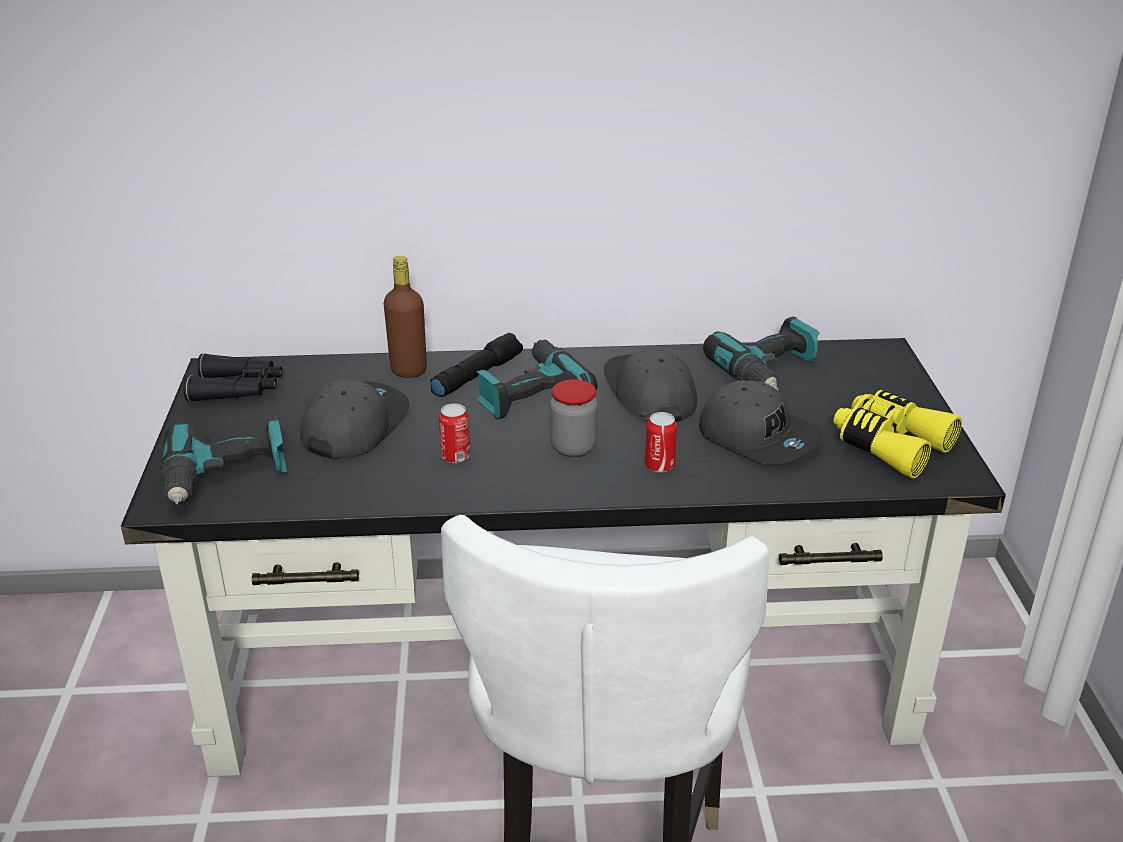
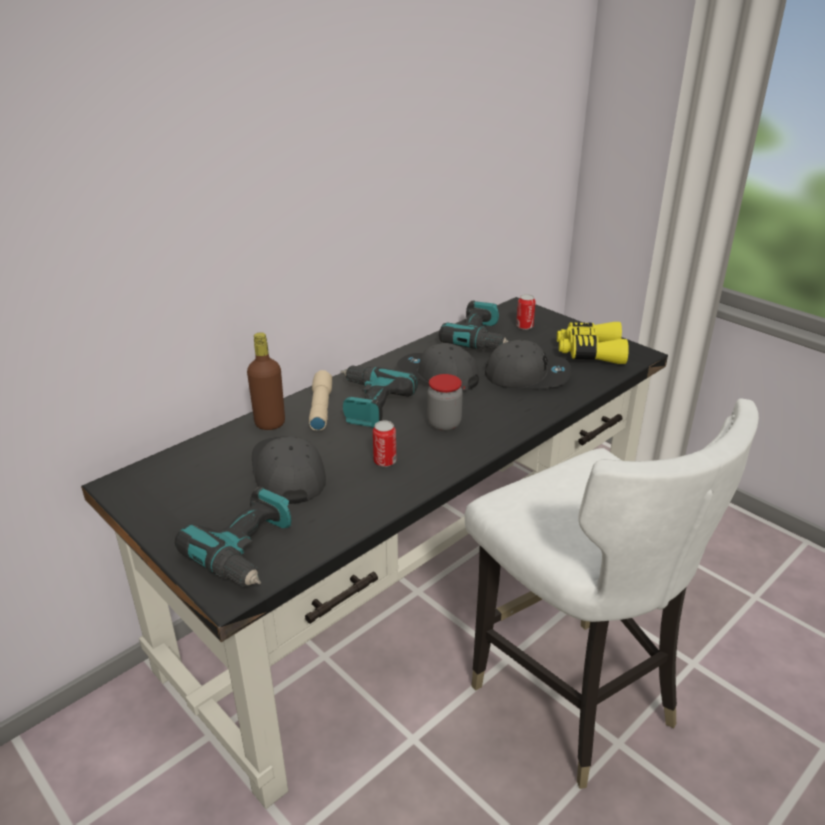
camera: 40 degrees left, 0 degrees up
black binoculars [183,353,283,402] -> none
black flashlight [430,333,523,397] -> beige flashlight [309,370,332,430]
can [645,412,677,473] -> can moved to [516,294,536,330]

